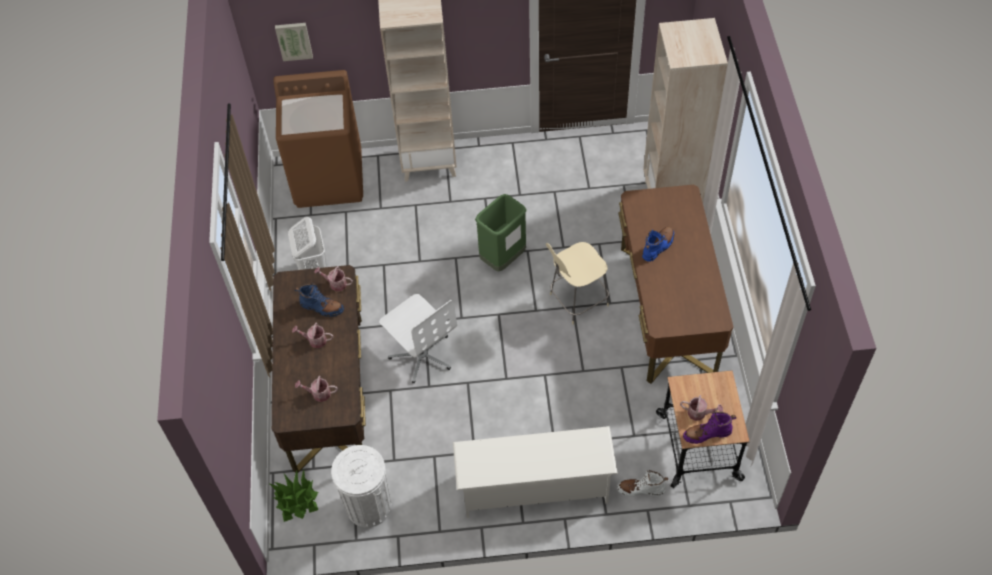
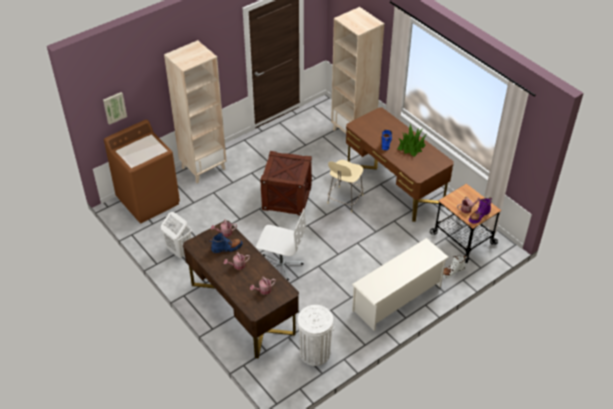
camera: 35 degrees left, 10 degrees down
potted plant [270,470,318,522] -> potted plant moved to [397,124,426,157]
green trash can [475,194,527,271] -> crate [260,151,312,215]

